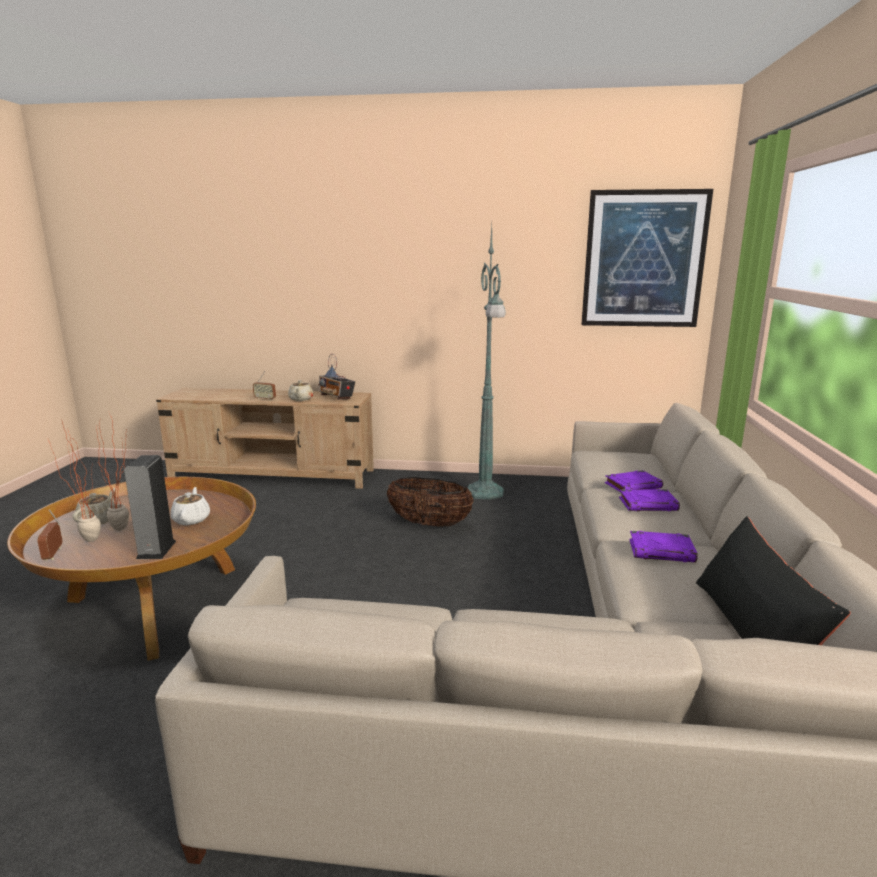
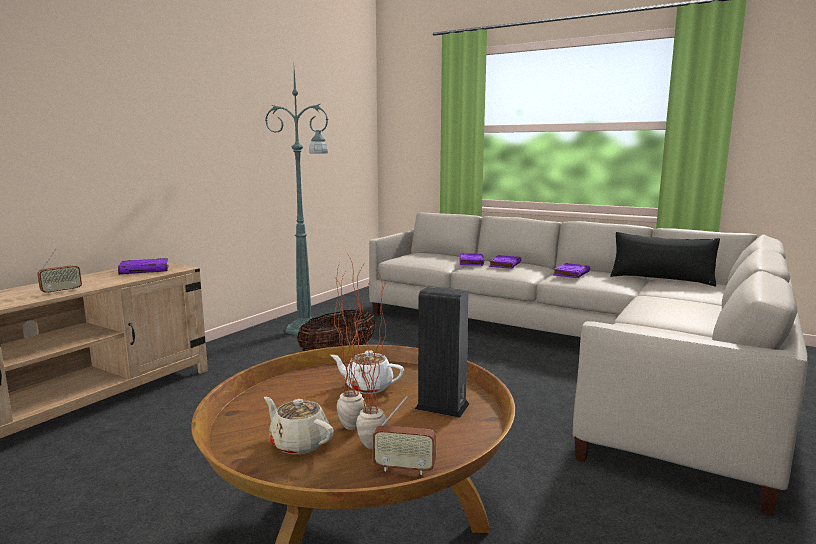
camera: 65 degrees left, 5 degrees down
beige teapot [288,380,313,401] -> none
radio [318,354,355,400] -> purple book [118,258,169,274]
picture [581,189,713,327] -> none

